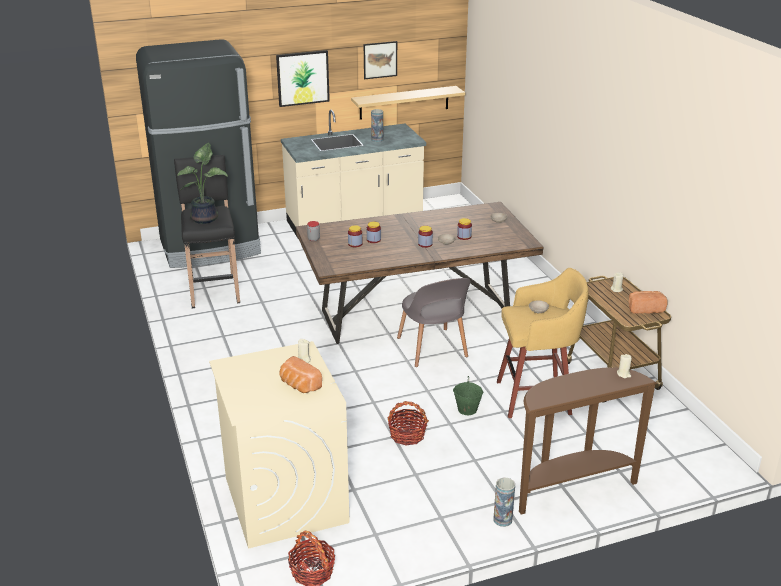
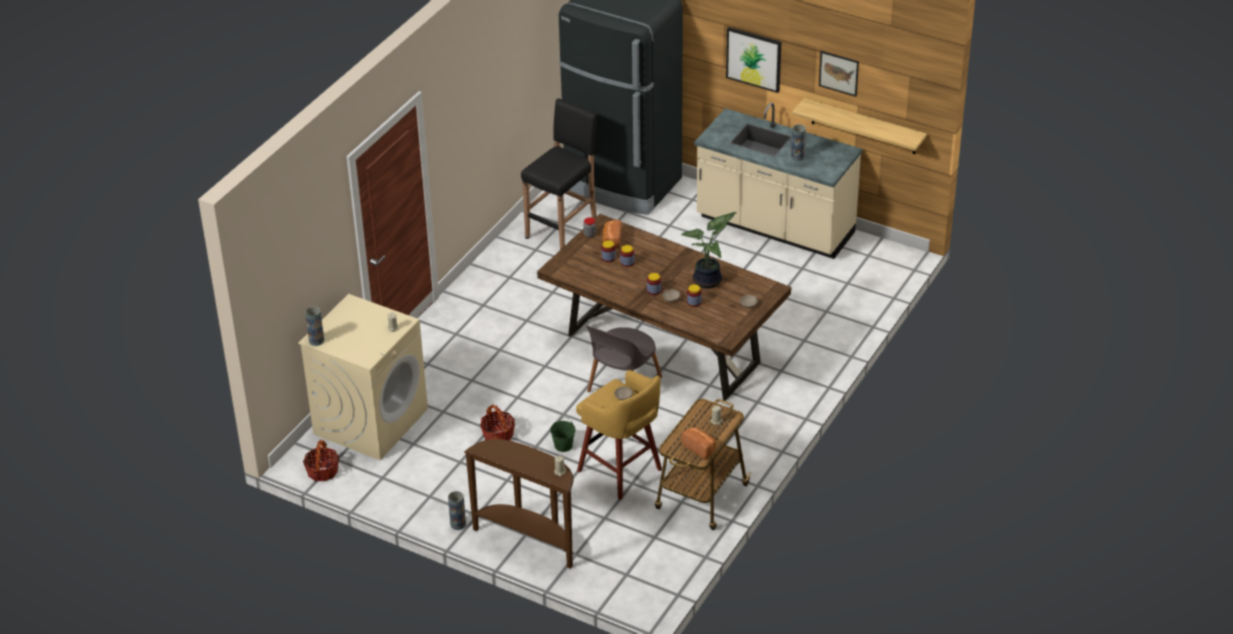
camera: 50 degrees right, 10 degrees up
potted plant [177,143,228,224] -> potted plant moved to [681,212,737,288]
bread [279,356,322,393] -> bread moved to [602,220,621,249]
none -> vase [305,306,324,346]

